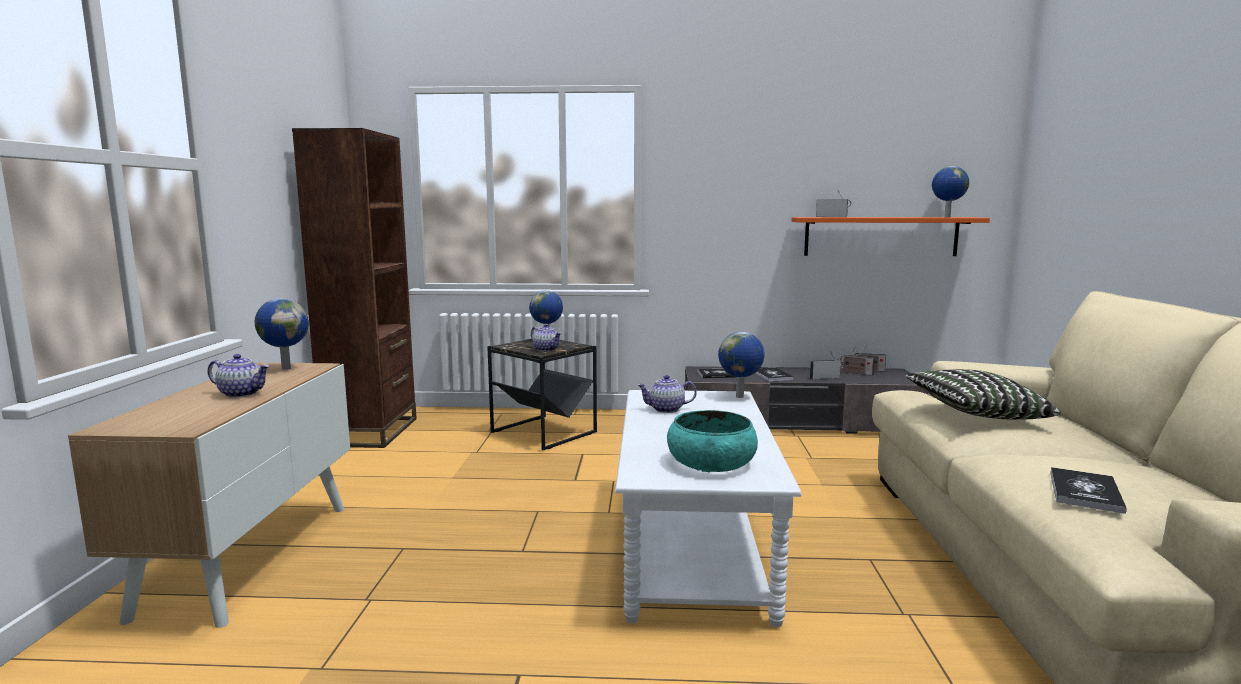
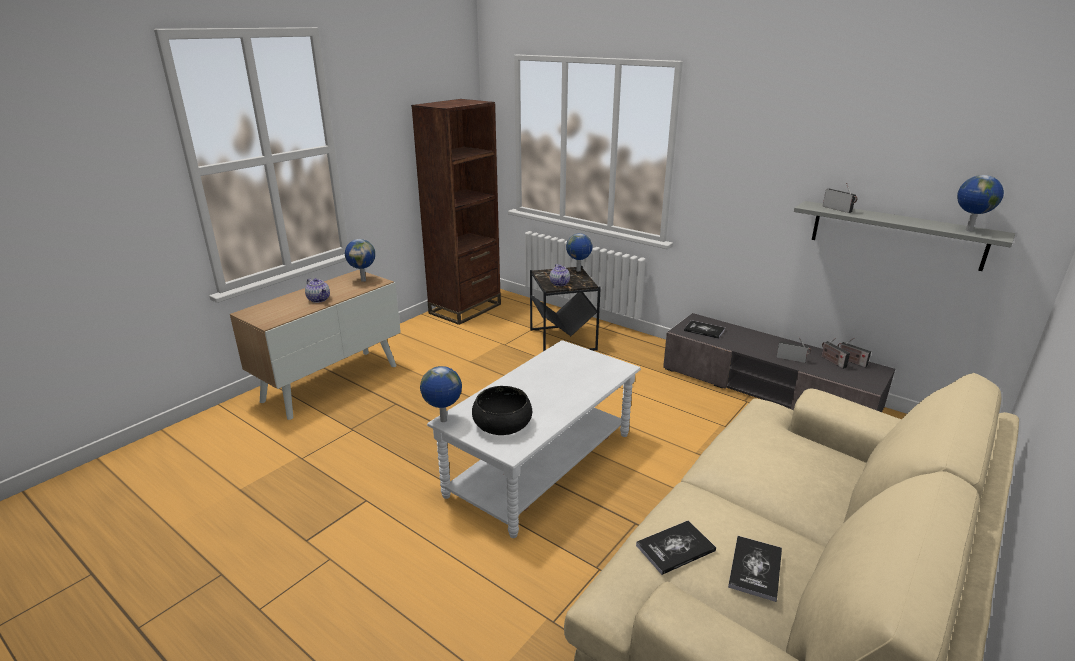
camera: 35 degrees right, 15 degrees up
teapot [637,375,697,413] -> none
turquoise bowl [667,410,758,472] -> black bowl [472,386,532,435]
globe [718,332,765,398] -> globe moved to [420,366,462,422]
book [755,367,794,381] -> book moved to [728,536,782,602]
orange shelf [792,217,990,256] -> grey shelf [794,201,1015,271]
pillow [905,369,1061,420] -> none

